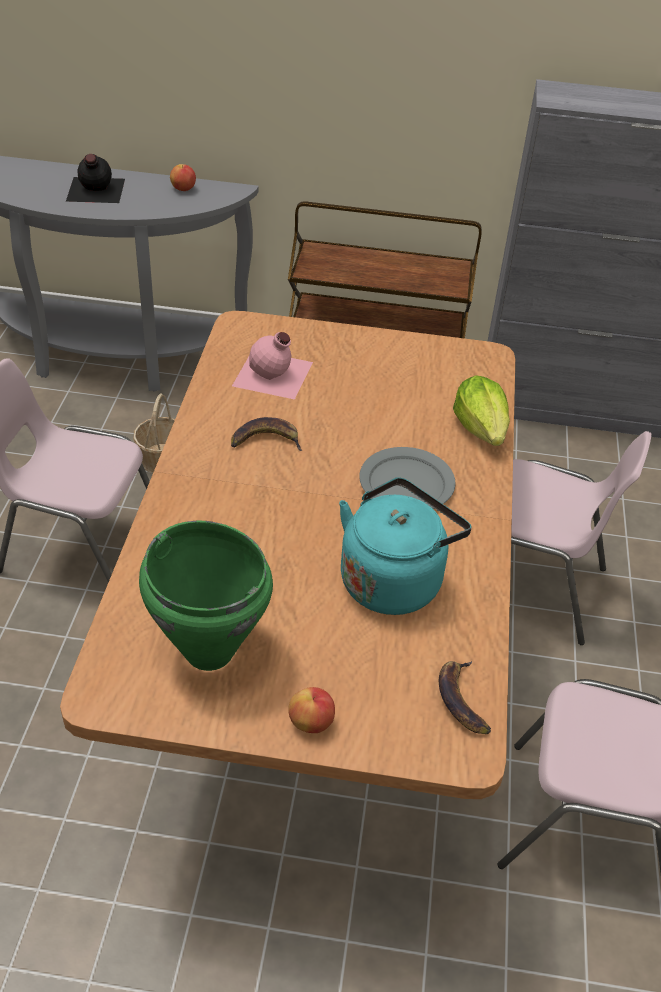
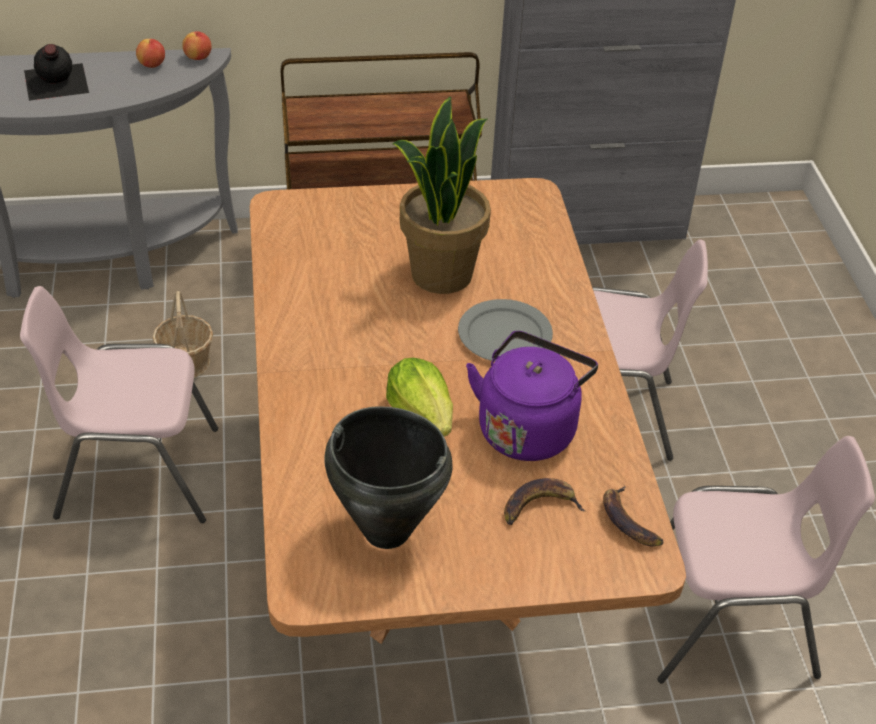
camera: 15 degrees left, 0 degrees up
green cooking pot [139,521,273,671] -> black cooking pot [324,406,453,549]
banana [231,417,302,451] -> banana moved to [504,478,585,525]
pink bottle [232,332,313,400] -> none
apple [288,687,335,733] -> apple moved to [182,31,212,60]
turquoise kettle [339,477,472,615] -> purple kettle [466,331,598,461]
lettuce [453,375,510,446] -> lettuce moved to [386,358,453,436]
none -> potted plant [392,97,491,294]

